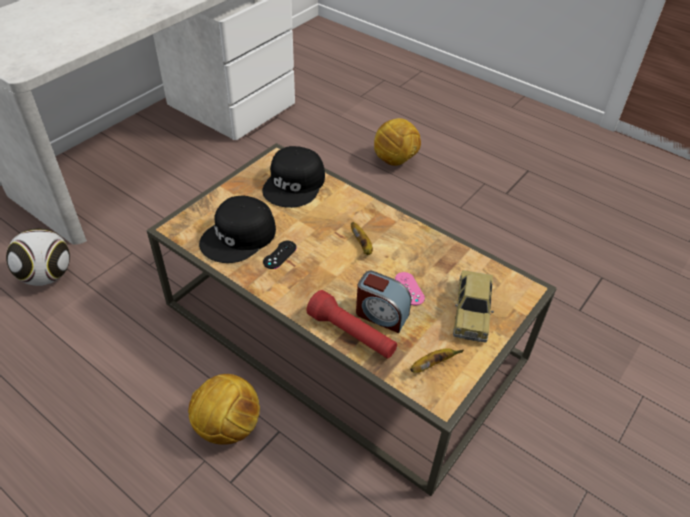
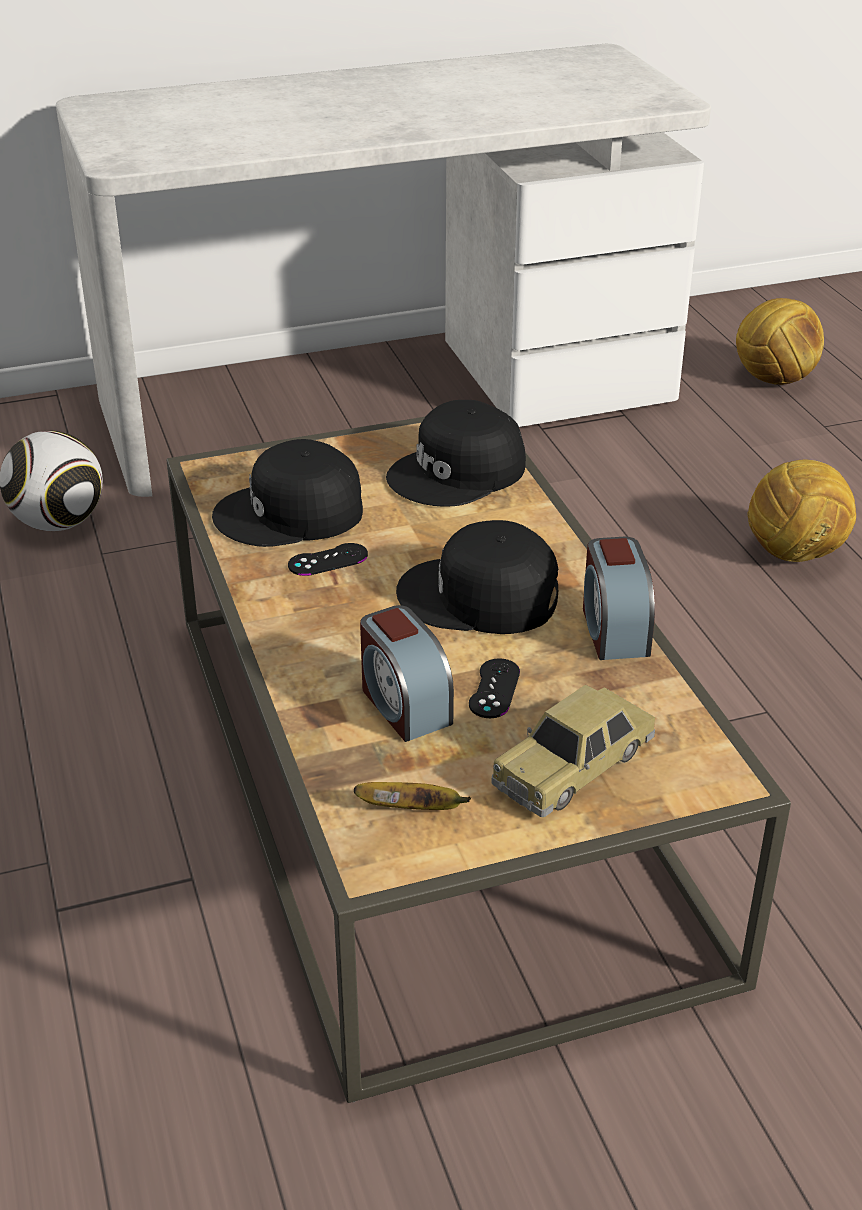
camera: 35 degrees right, 10 degrees down
football [188,374,260,445] -> football moved to [736,298,824,385]
red flashlight [307,290,397,358] -> none
banana [351,222,373,255] -> black cap [396,520,558,634]
pink game controller [395,272,425,306] -> black game controller [469,658,520,718]
none -> alarm clock [583,537,655,660]

